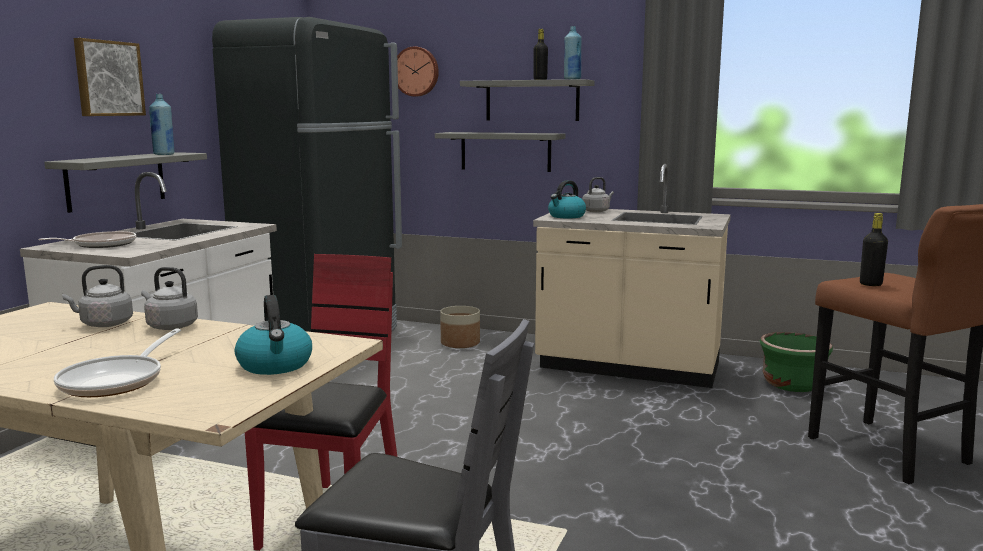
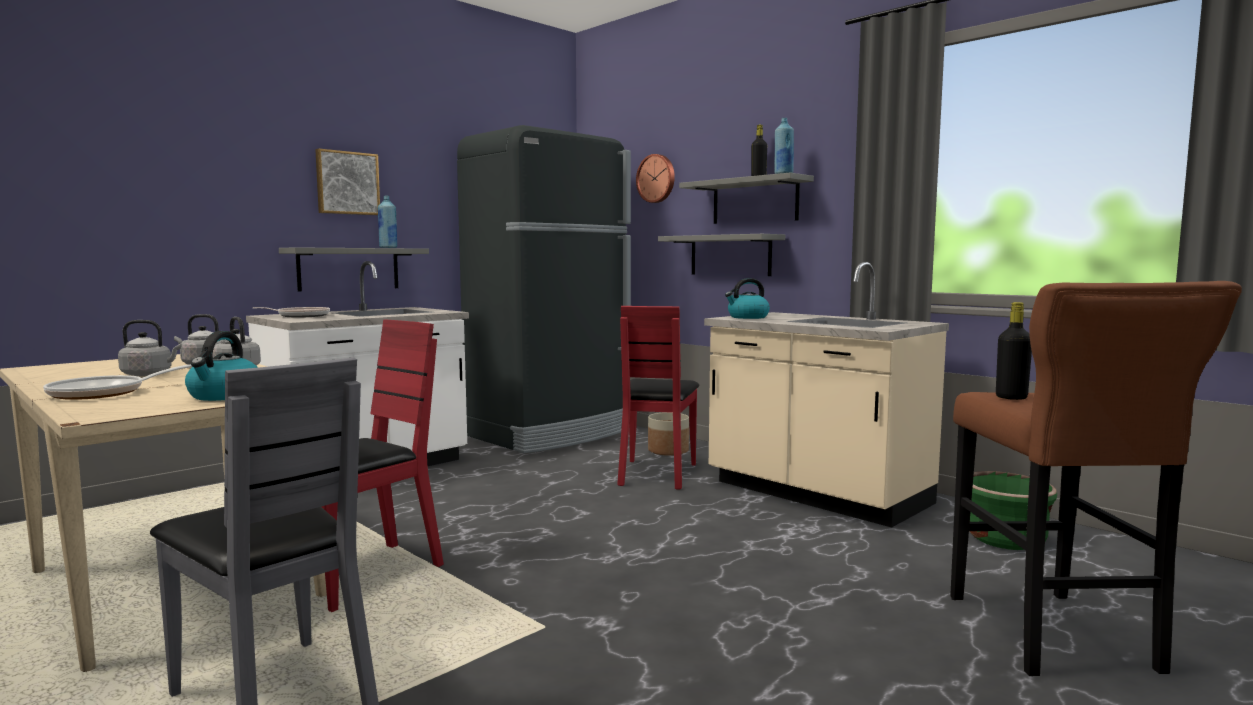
camera: 25 degrees right, 5 degrees down
grey kettle [582,177,614,212] -> grey kettle moved to [118,320,182,376]
none -> red chair [617,306,699,489]

